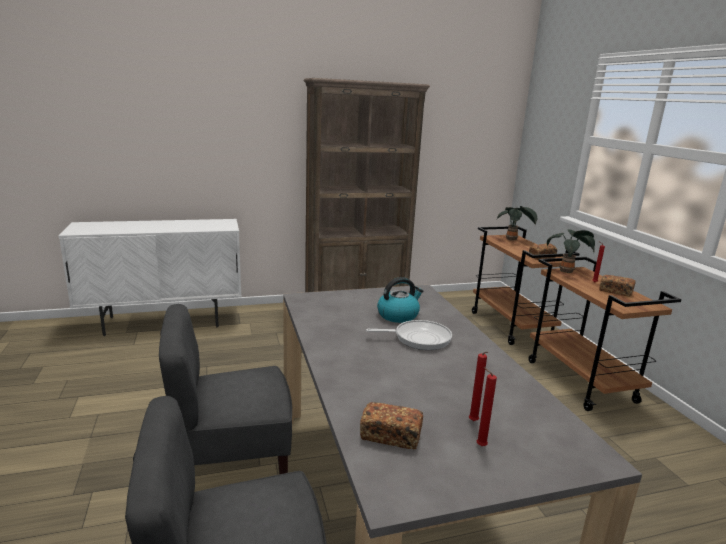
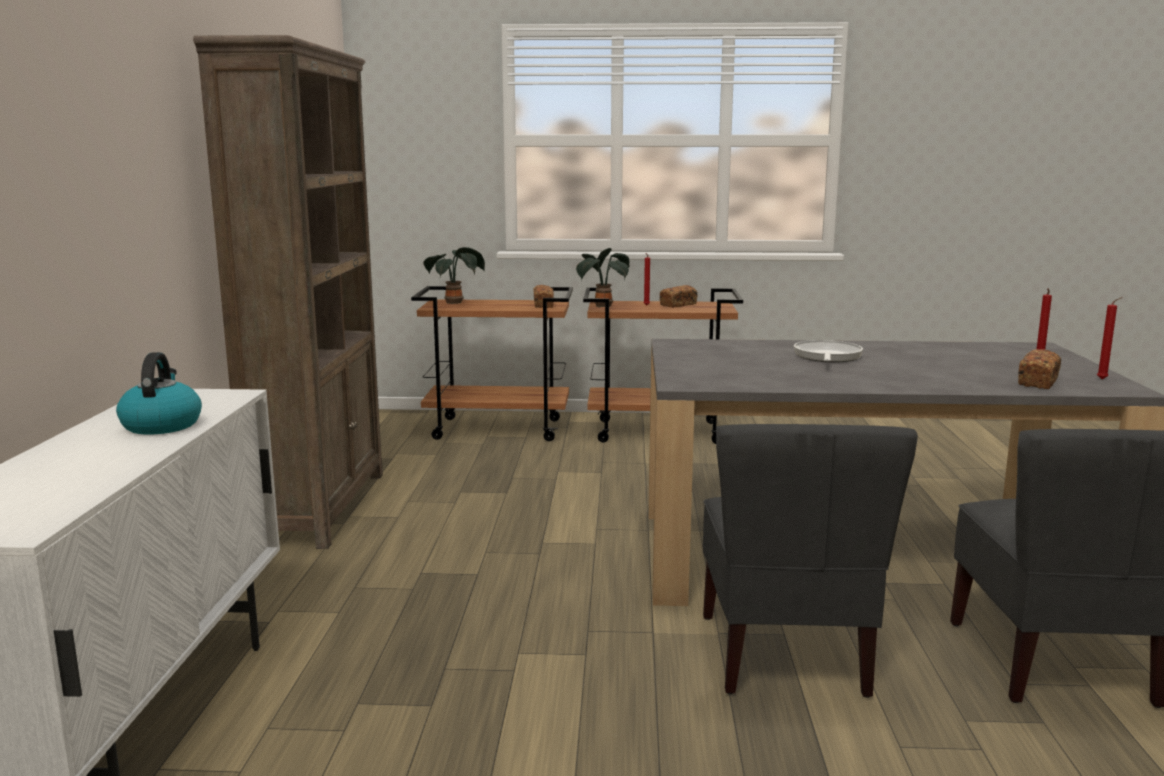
camera: 70 degrees left, 5 degrees down
kettle [377,277,423,323] -> kettle moved to [116,352,202,435]
red candle [469,352,488,421] -> red candle moved to [1097,297,1123,379]

